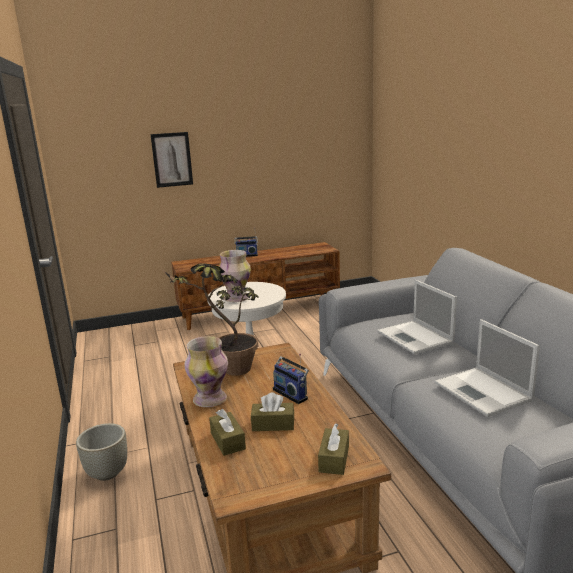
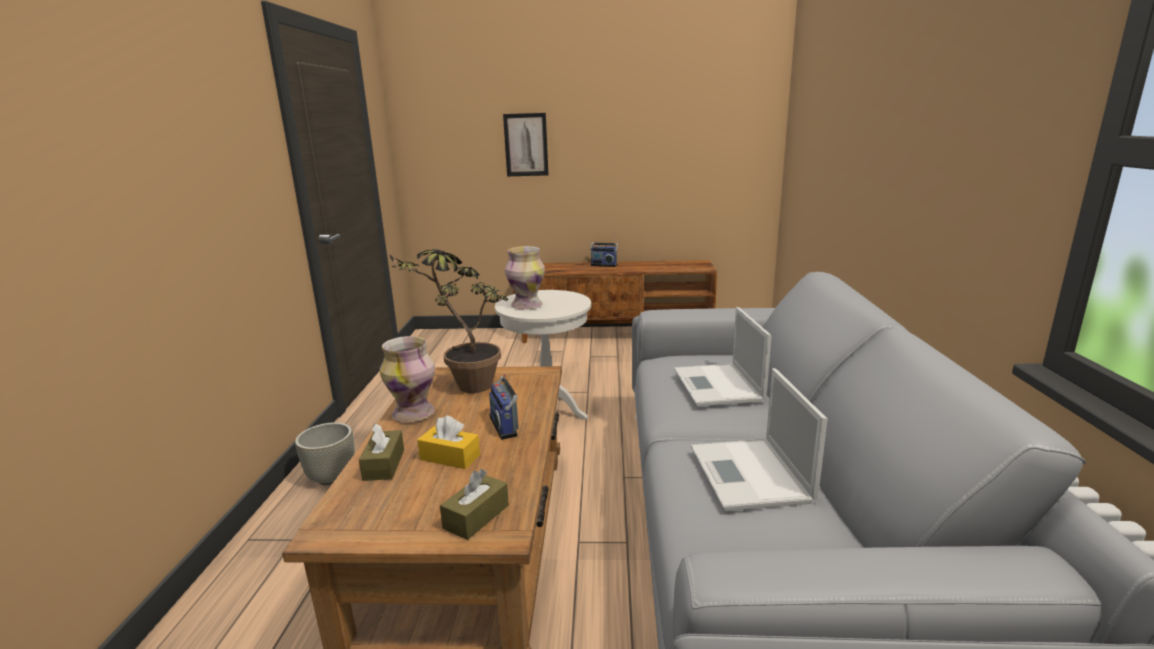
camera: 20 degrees right, 0 degrees up
brown tissue box [251,392,294,431] -> yellow tissue box [417,415,480,469]

